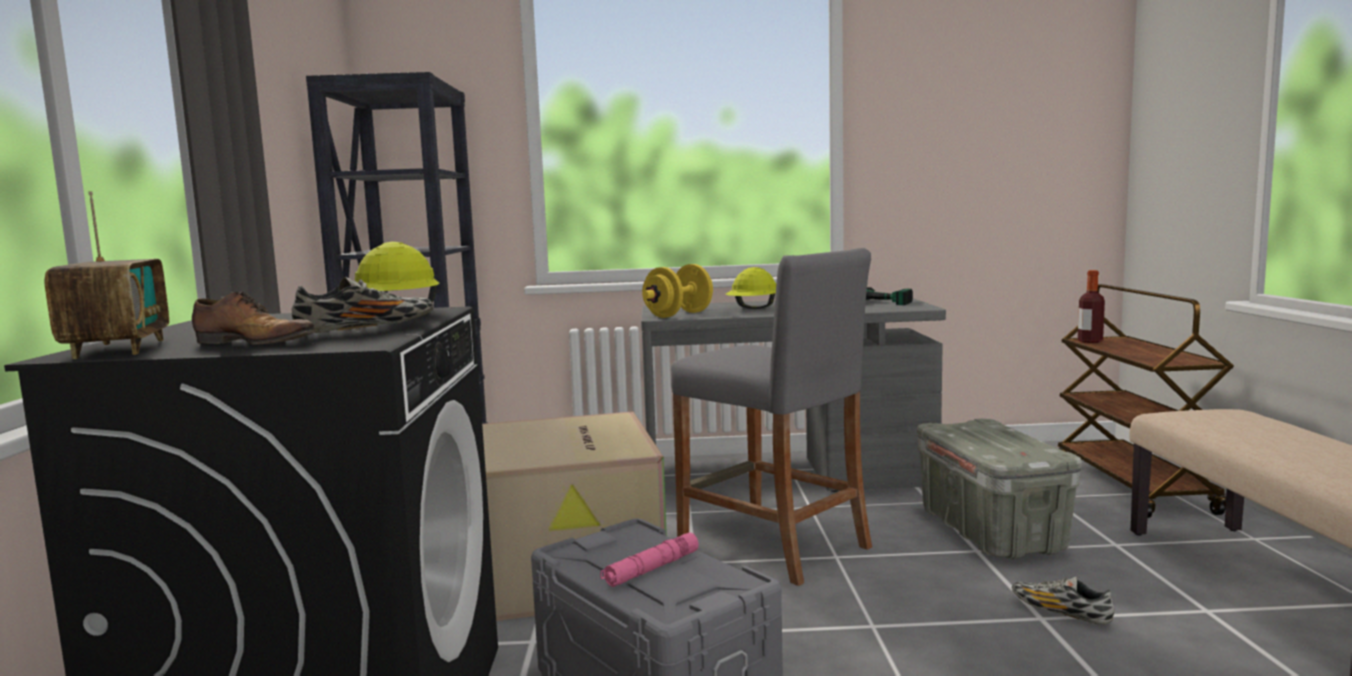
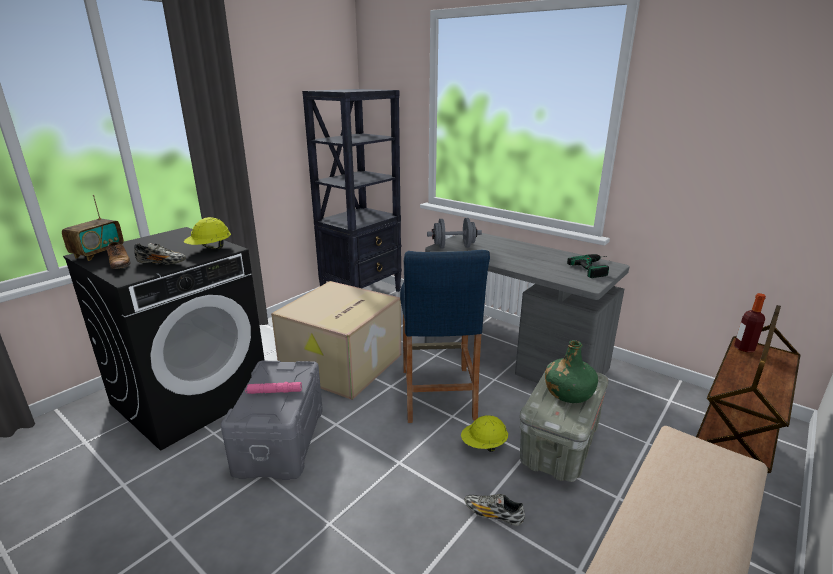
camera: 40 degrees right, 15 degrees up
yellow dumbbell [642,264,713,318] -> grey dumbbell [427,218,482,249]
grey stool [671,248,872,586] -> blue stool [400,250,490,423]
yellow hard hat [726,267,776,309] -> yellow hard hat moved to [461,415,508,452]
shoe [1012,577,1115,625] -> shoe turned 60 degrees counterclockwise [465,494,525,526]
none -> green bottle [545,340,598,403]

